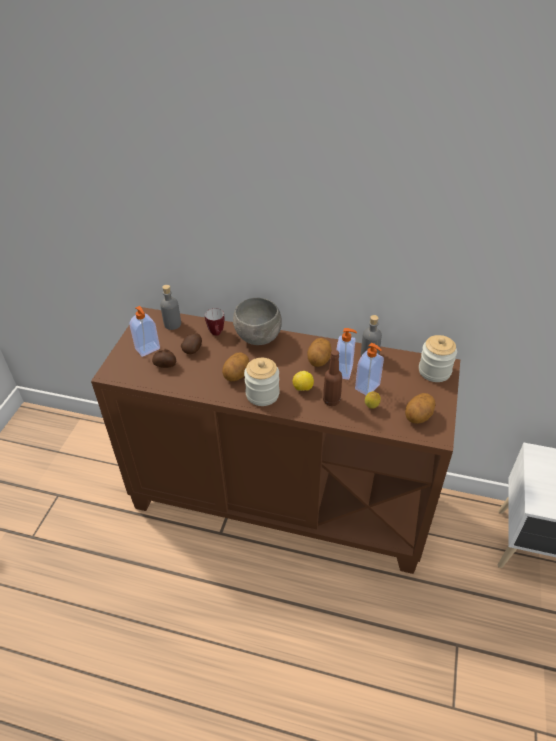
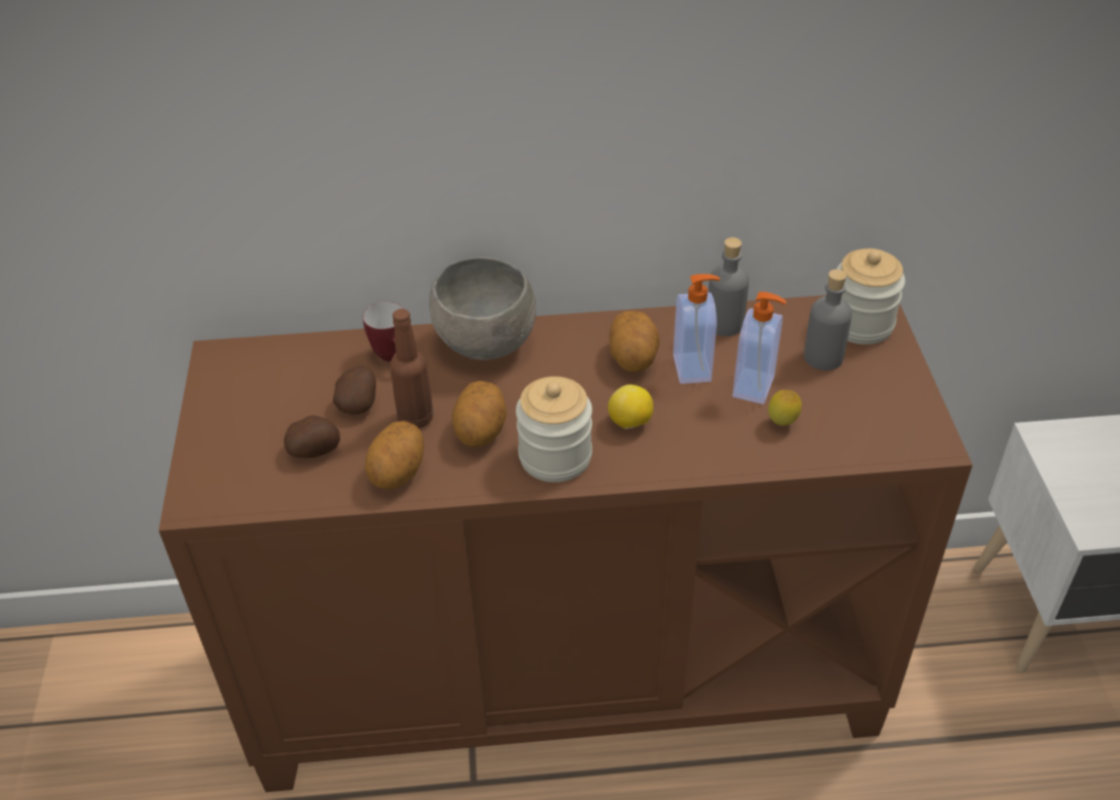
camera: 20 degrees left, 0 degrees up
soap dispenser [129,306,160,357] -> none
grey bottle [160,285,181,330] -> grey bottle moved to [804,269,852,370]
brown bottle [323,350,342,406] -> brown bottle moved to [390,309,434,428]
potato [405,393,435,424] -> potato moved to [365,421,424,489]

